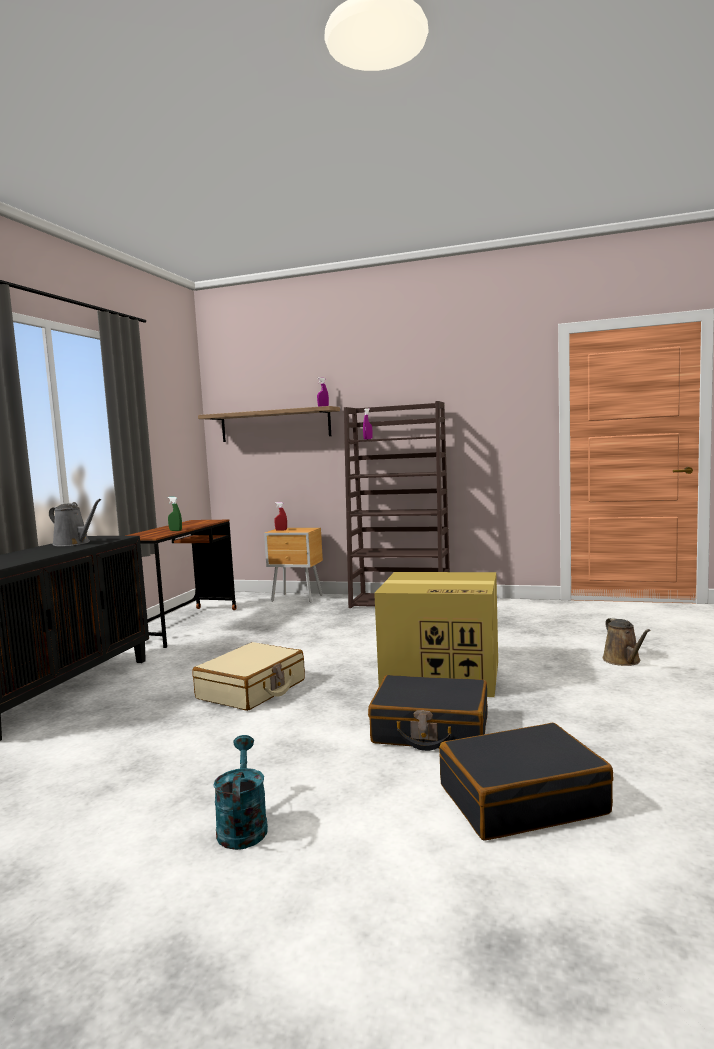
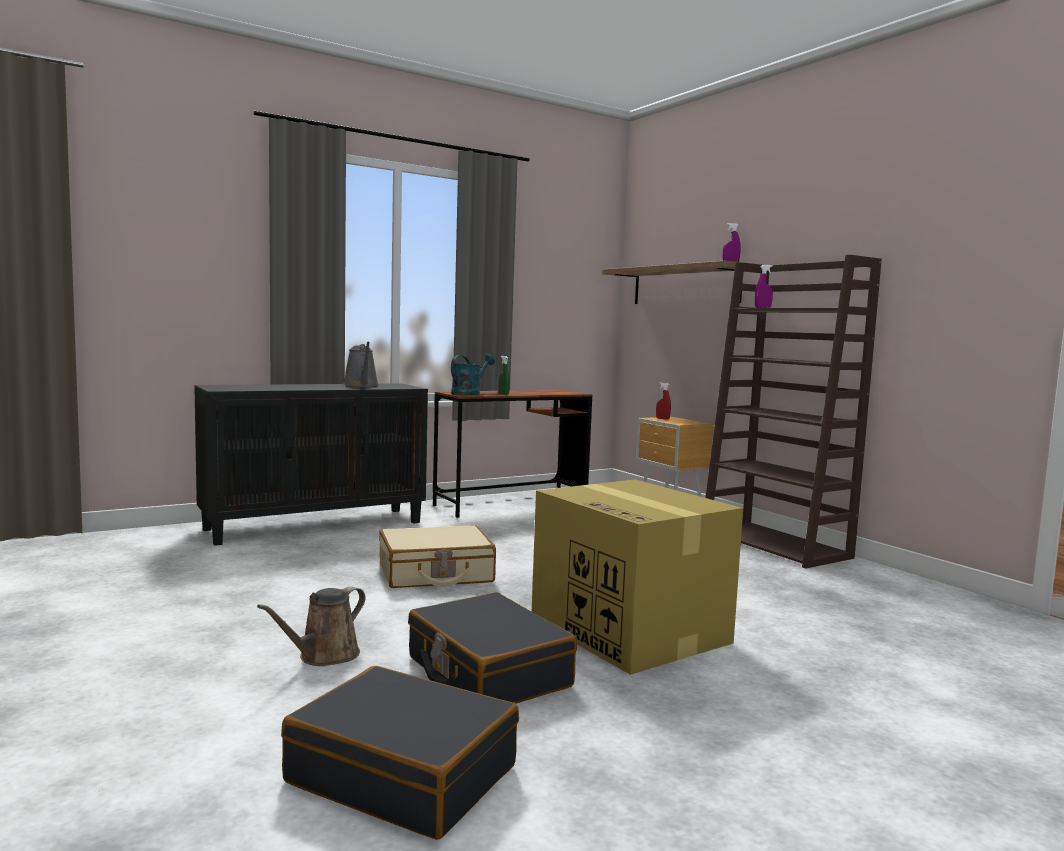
camera: 40 degrees right, 0 degrees up
turquoise watering can [213,735,268,850] -> turquoise watering can moved to [451,354,495,395]
brown watering can [603,618,651,666] -> brown watering can moved to [257,587,365,666]

